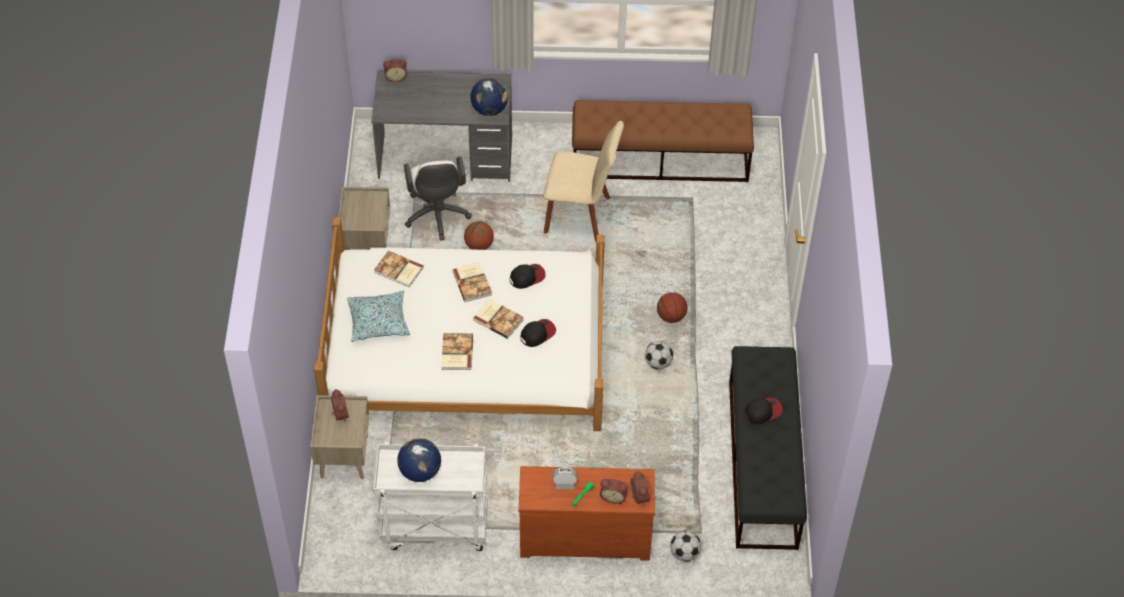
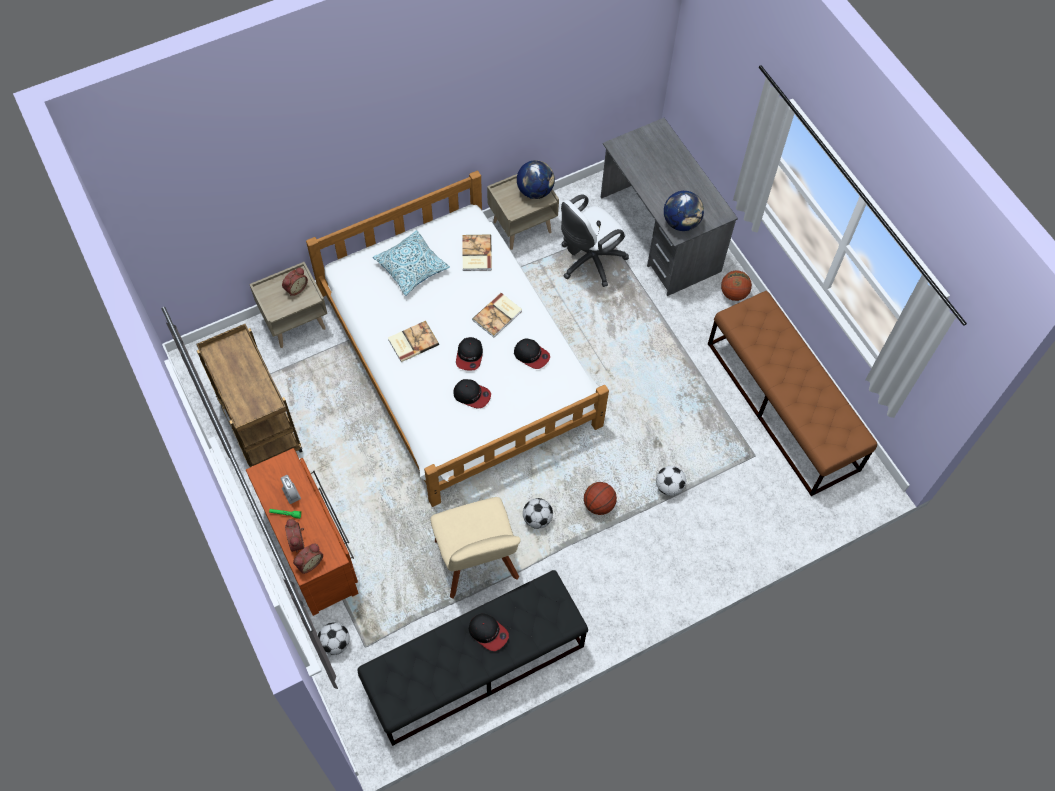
camera: 60 degrees right, 10 degrees up
white cart [373,442,488,551] -> brown cart [196,324,303,467]
alarm clock [383,59,407,82] -> none
globe [397,438,441,482] -> globe moved to [517,160,555,199]
basketball [464,221,494,250] -> basketball moved to [721,271,752,301]
book [473,299,524,339] -> cap [456,337,483,371]
beige chair [543,121,624,241] -> beige chair moved to [430,497,521,598]
none -> football [656,466,686,496]

